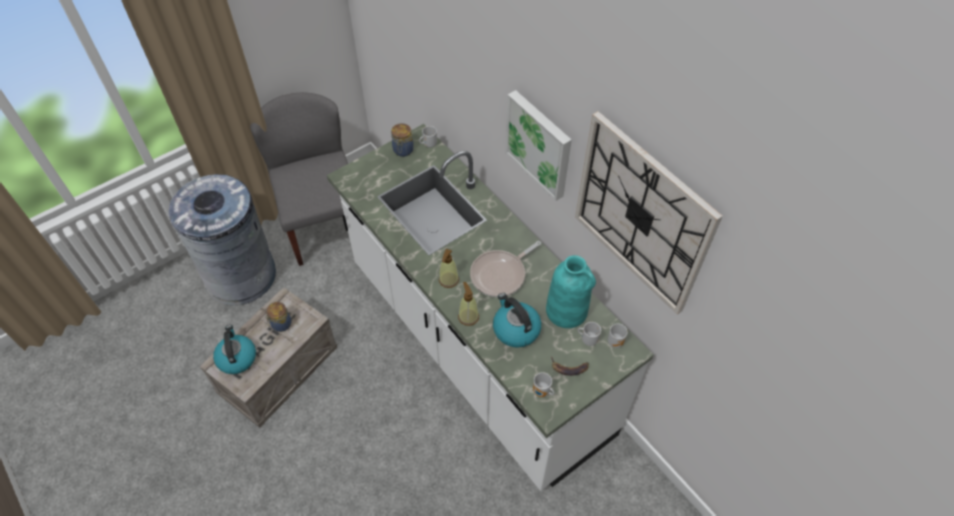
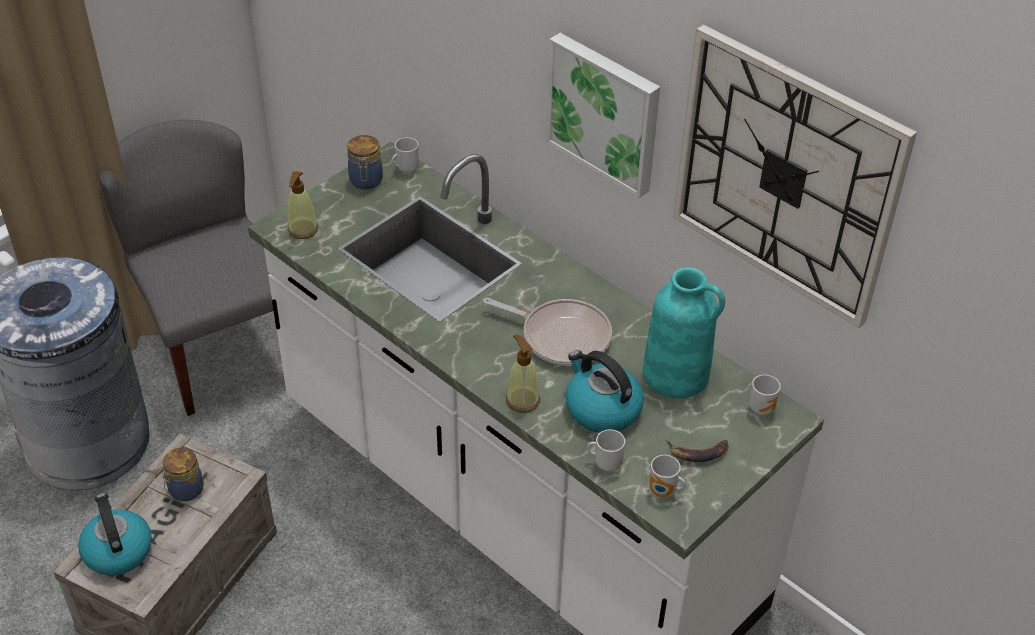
camera: 10 degrees left, 10 degrees down
soap dispenser [439,249,459,288] -> soap dispenser moved to [287,171,318,239]
frying pan [470,241,541,297] -> frying pan turned 105 degrees counterclockwise [484,298,612,366]
mug [578,322,601,346] -> mug moved to [587,429,625,471]

